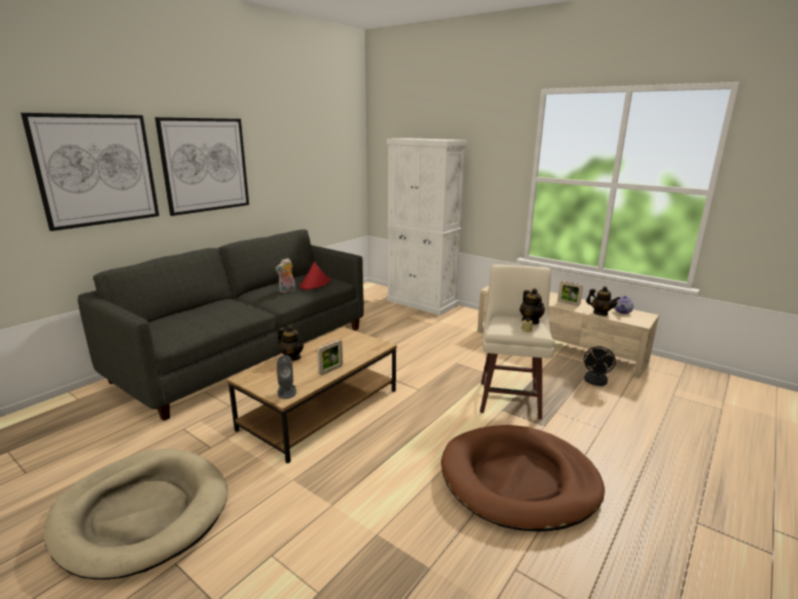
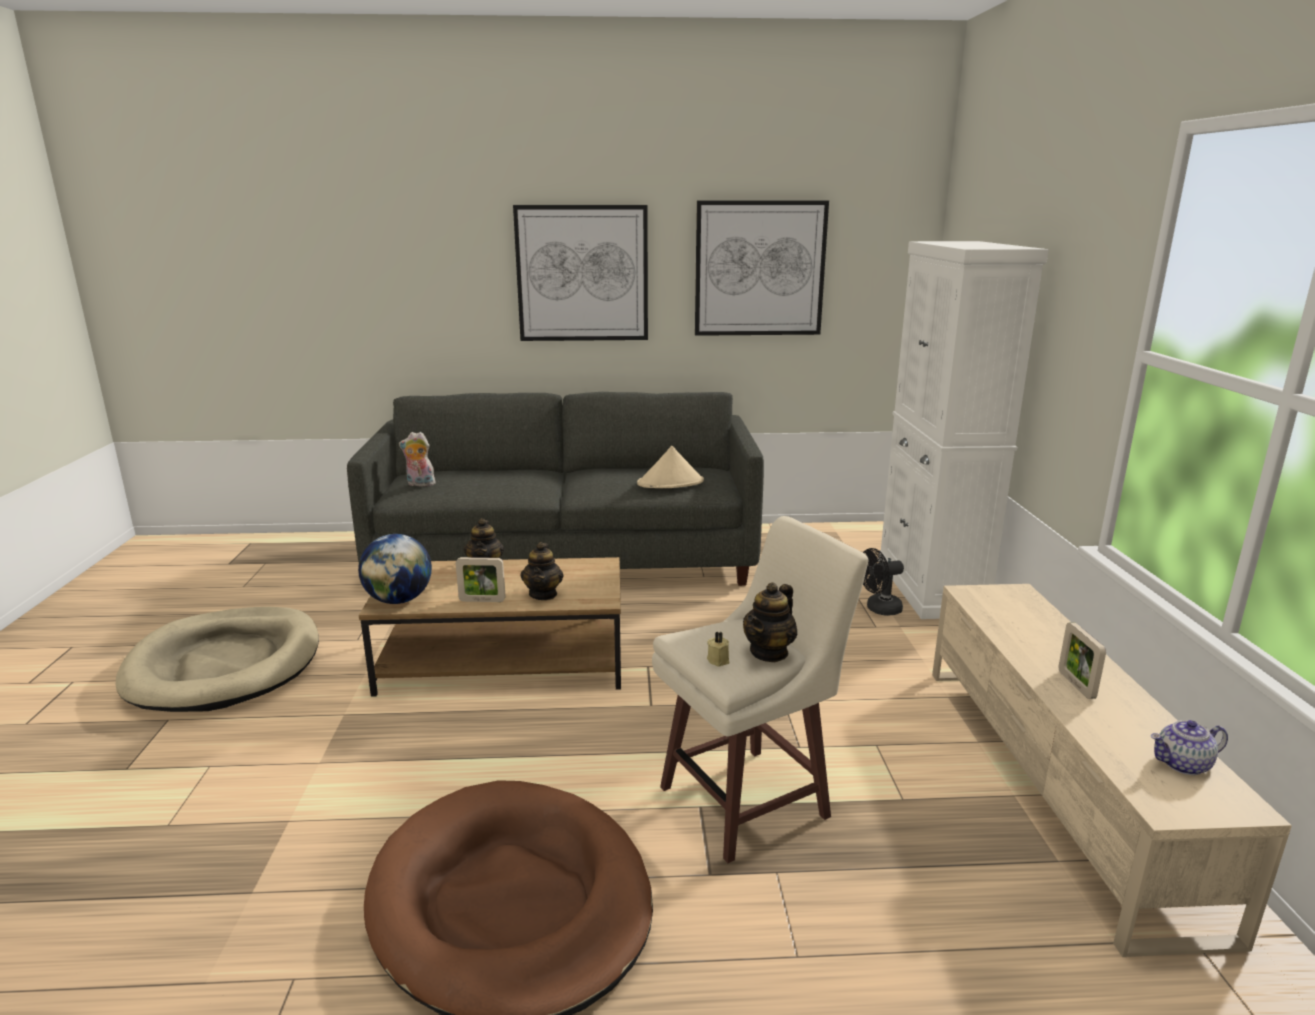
camera: 50 degrees right, 0 degrees up
picture [21,113,159,231] -> picture moved to [695,201,829,336]
plush toy [275,258,295,293] -> plush toy moved to [399,432,436,486]
grey speaker [277,355,296,399] -> globe [358,534,432,604]
red hat [300,262,330,290] -> beige hat [637,446,704,488]
black fan [584,346,616,386] -> black fan moved to [863,548,904,616]
teapot [586,286,620,316] -> teapot moved to [521,542,563,600]

